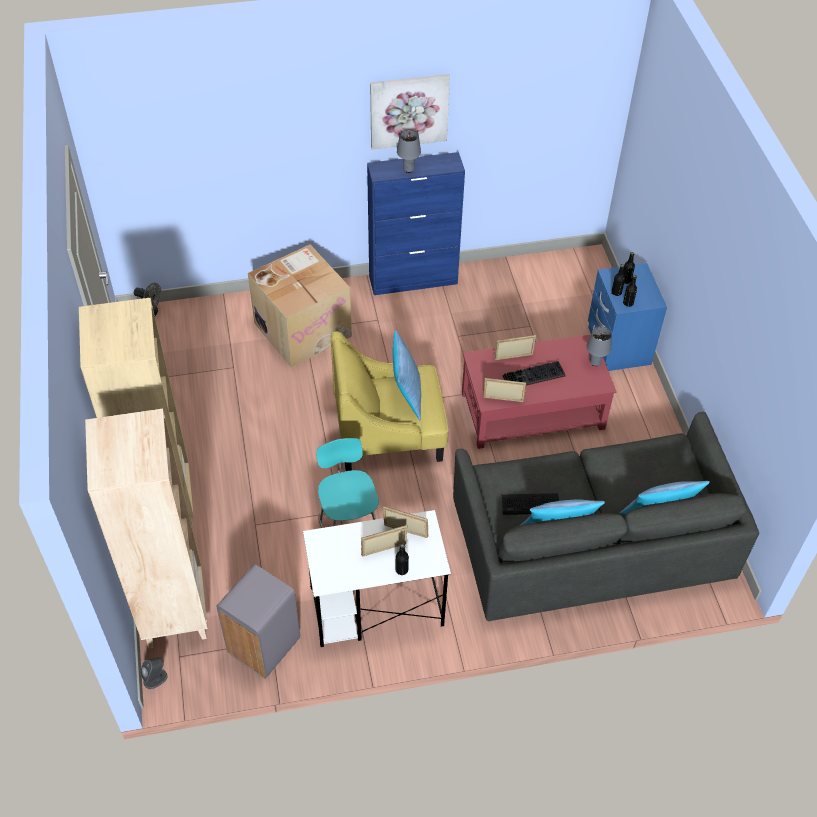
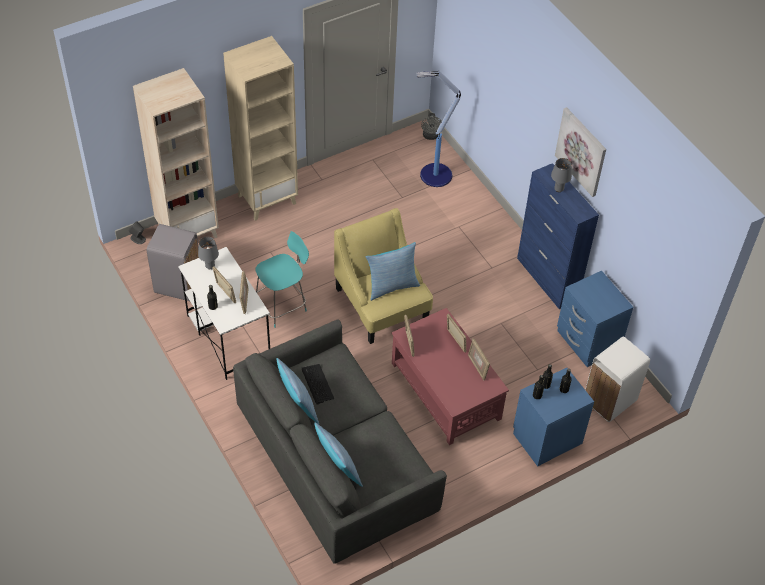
camera: 70 degrees right, 0 degrees up
cardboard box [248,245,352,367] -> none
keyboard [503,361,566,386] -> none
grey table lamp [586,326,612,366] -> grey table lamp moved to [198,237,219,269]
none -> floor lamp [417,70,461,187]
none -> picture frame [468,339,490,380]
none -> blue nightstand [557,271,633,367]
none -> white trash can [585,337,650,422]

